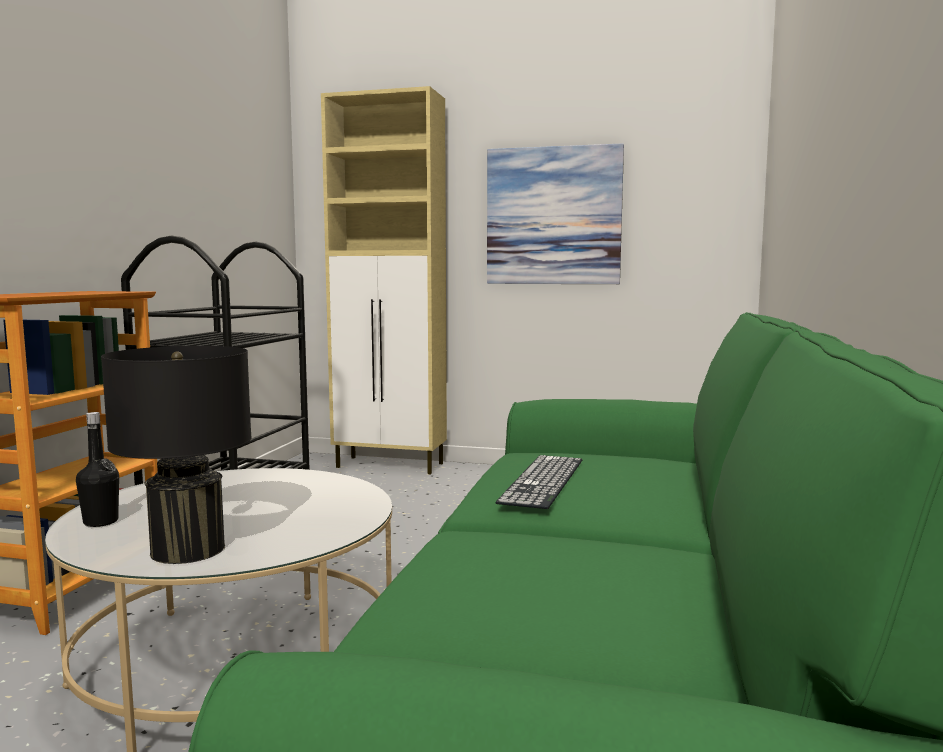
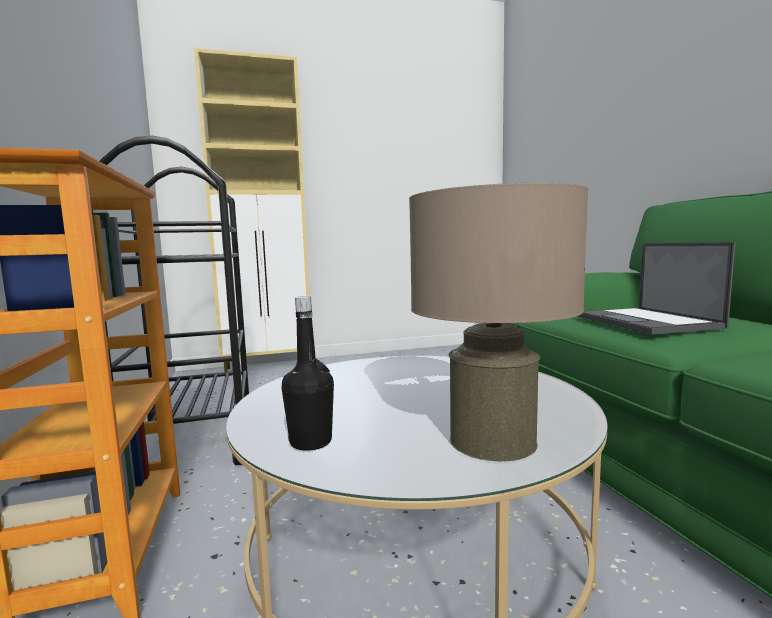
camera: 30 degrees left, 0 degrees up
black table lamp [101,346,252,564] -> beige table lamp [409,183,588,461]
picture [487,143,624,284] -> none
keyboard [496,455,582,509] -> laptop [577,242,736,334]

